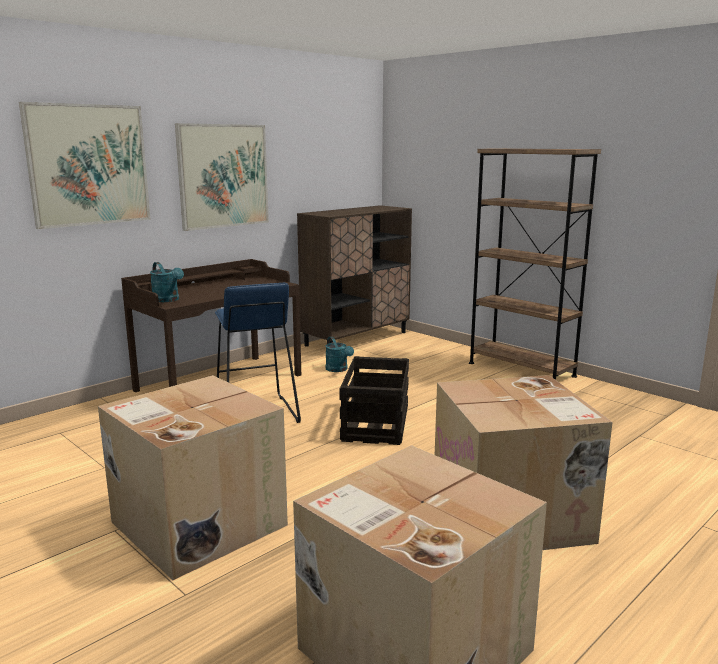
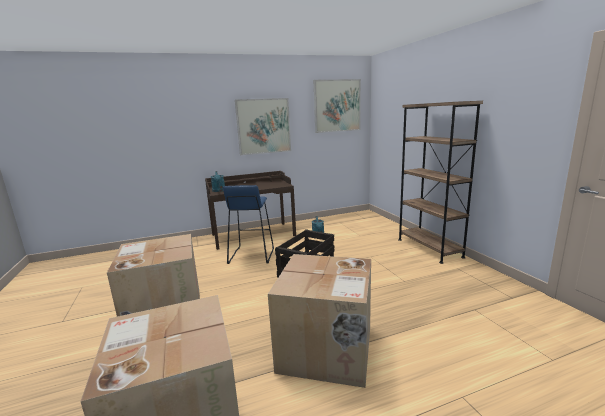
camera: 25 degrees right, 0 degrees up
picture [19,102,151,229] -> picture moved to [313,79,361,133]
brown cabinet [297,205,412,347] -> none

